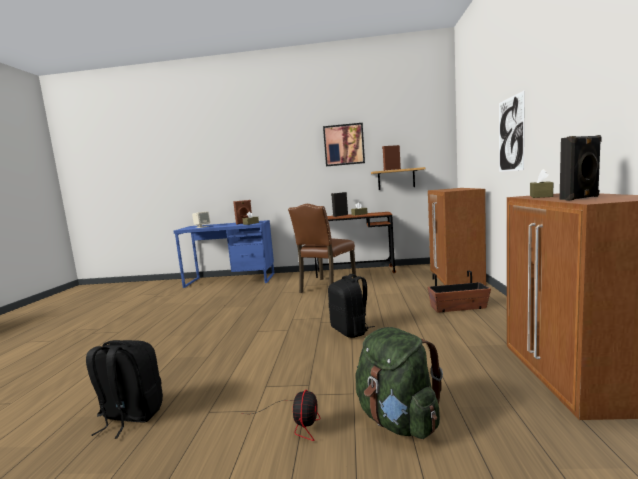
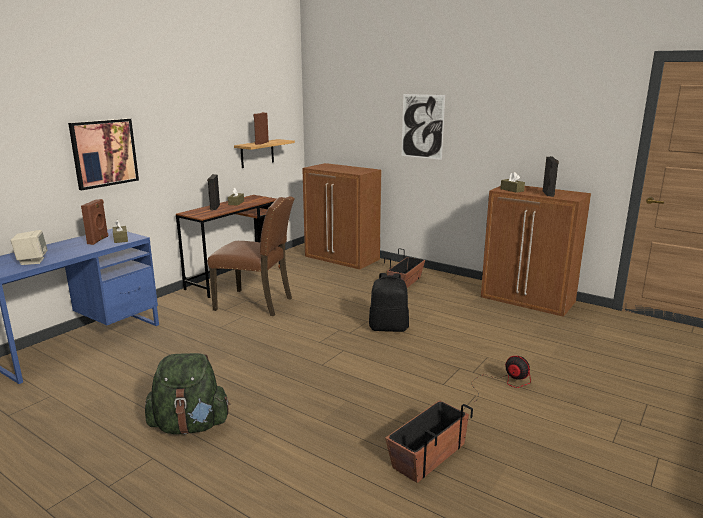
camera: 60 degrees left, 10 degrees up
black backpack [86,340,163,439] -> planter [385,400,473,483]
brown chair [288,204,356,293] -> brown chair turned 45 degrees counterclockwise [208,196,295,316]
picture [323,123,365,166] -> picture moved to [68,118,139,190]
green backpack [355,327,443,439] -> green backpack moved to [145,353,230,435]

